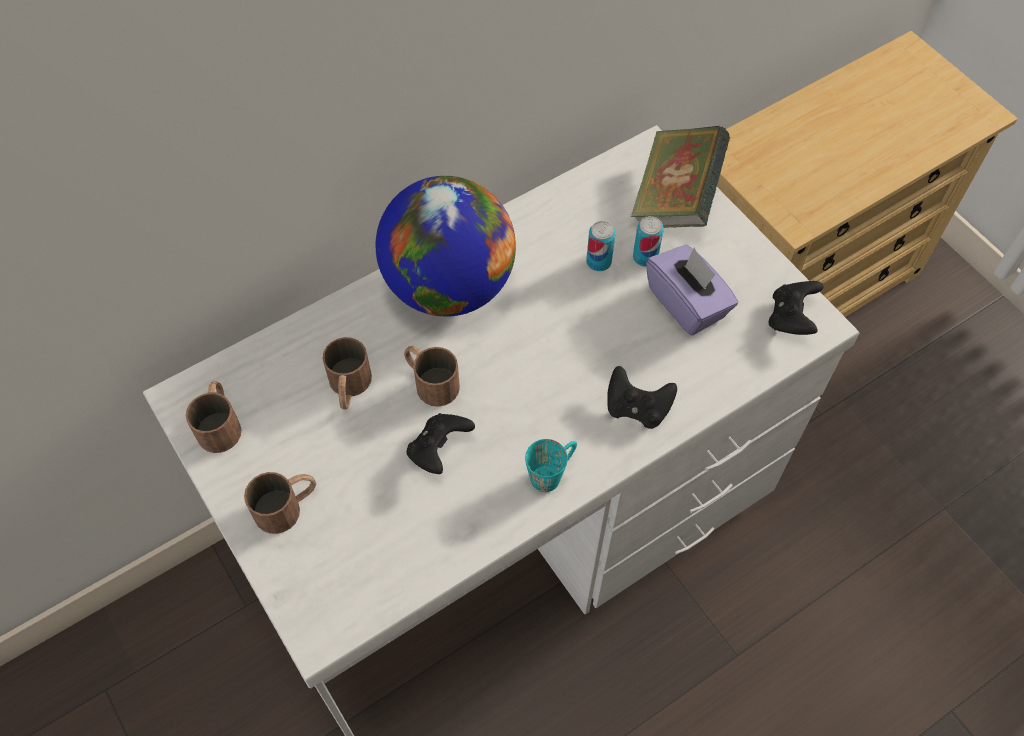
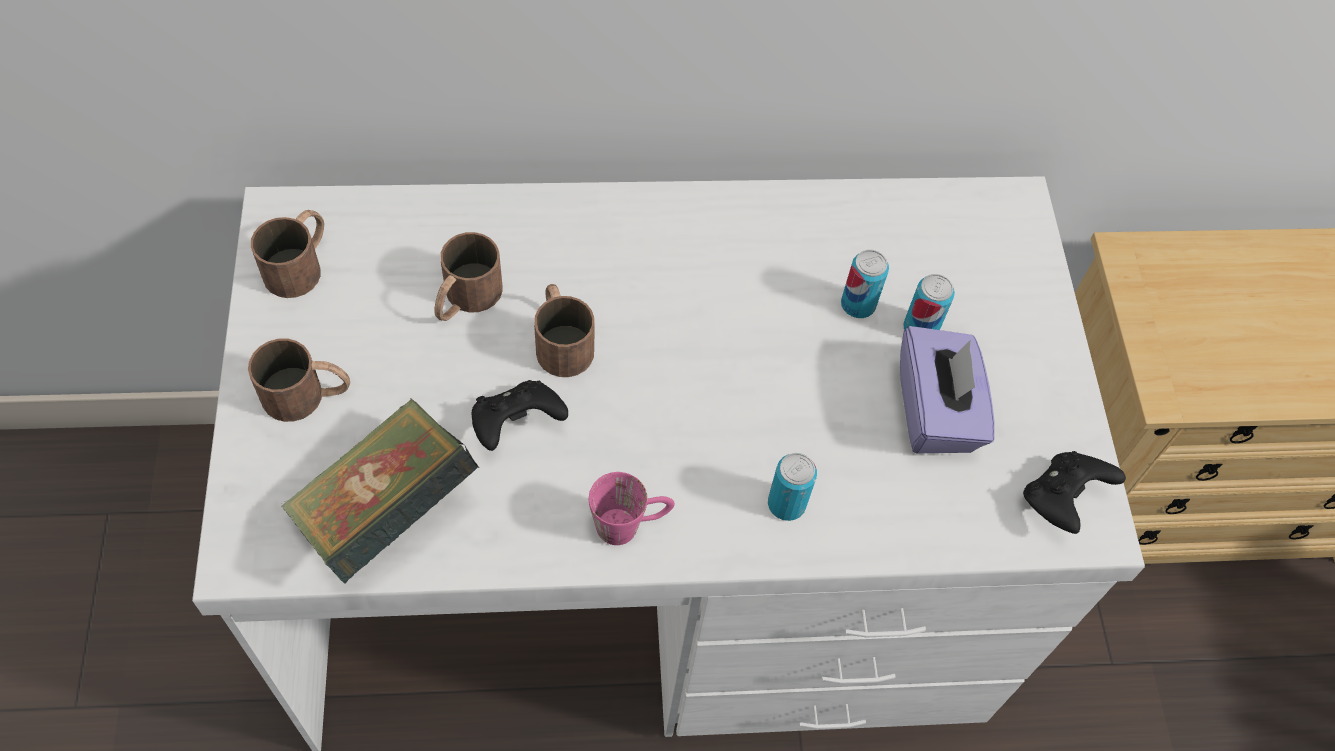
camera: 25 degrees right, 0 degrees up
globe [376,176,516,317] -> none
turquoise mug [525,439,577,492] -> pink mug [589,472,675,545]
black game controller [607,366,677,429] -> can [768,453,817,521]
book [631,126,730,228] -> book moved to [281,399,479,583]

